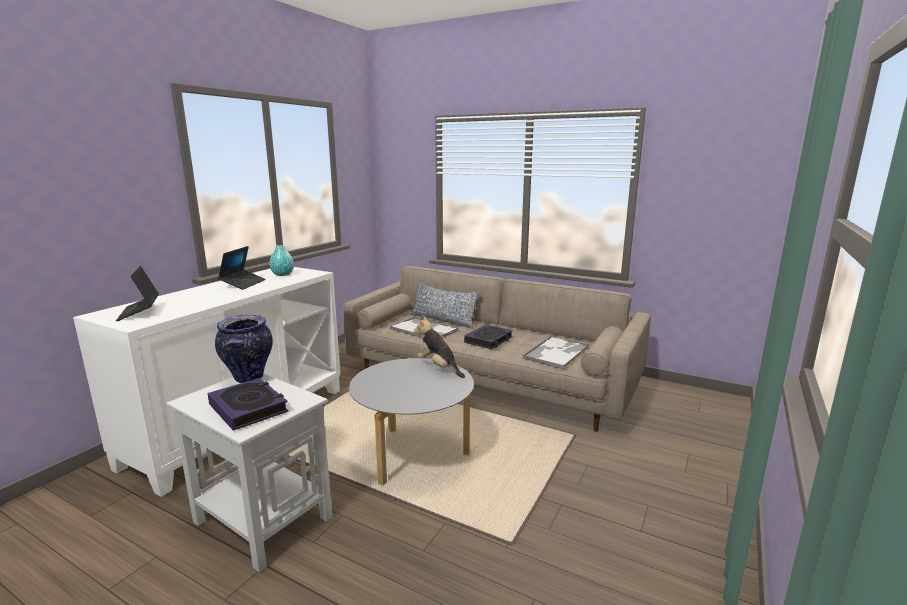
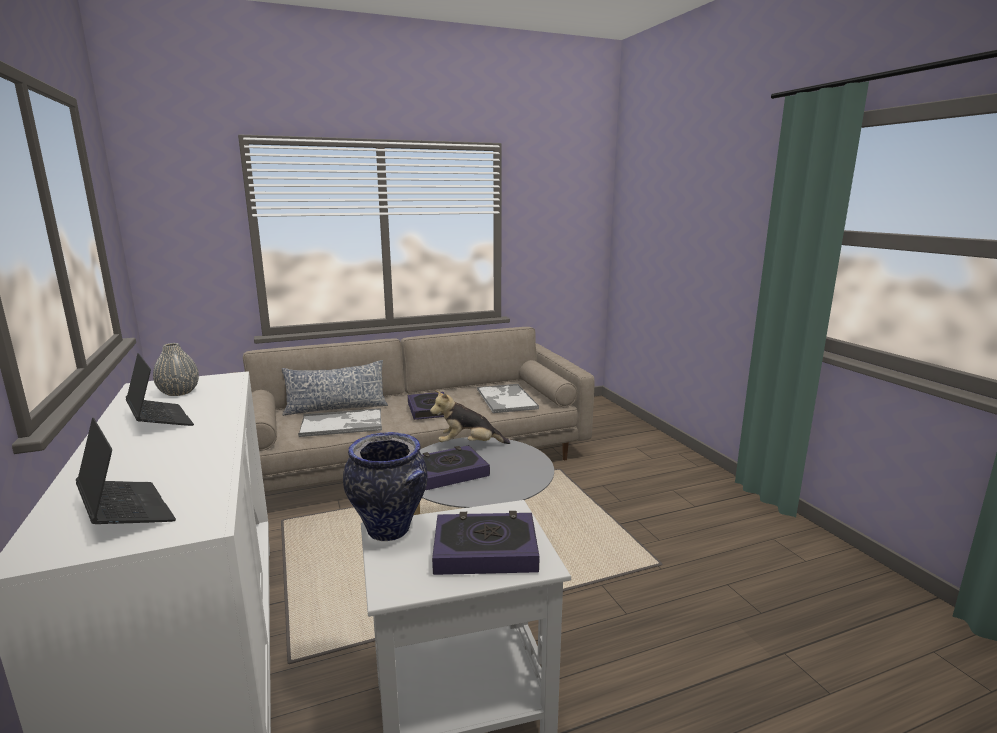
camera: 50 degrees left, 0 degrees up
laptop [116,266,159,321] -> laptop turned 150 degrees counterclockwise [76,418,176,524]
turquoise vase [269,245,294,276] -> grey vase [153,343,199,396]
none -> book [422,445,490,490]

